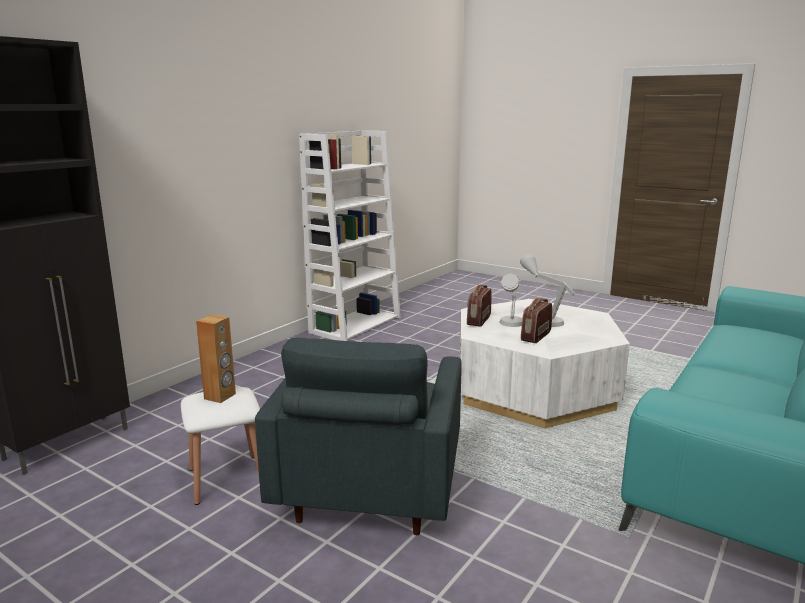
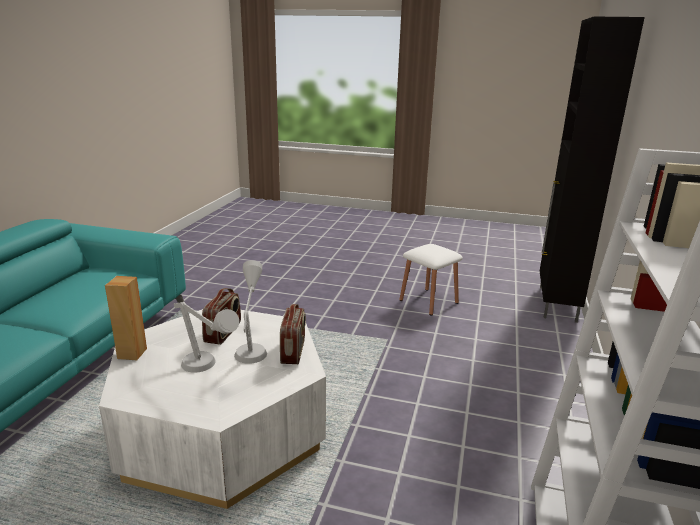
camera: 160 degrees right, 5 degrees up
brown speaker [196,314,236,403] -> brown speaker moved to [105,276,147,360]
grey armchair [255,337,462,535] -> none

